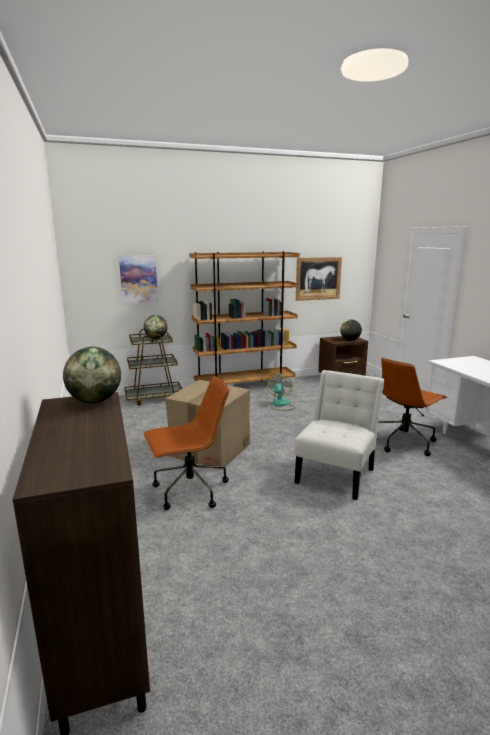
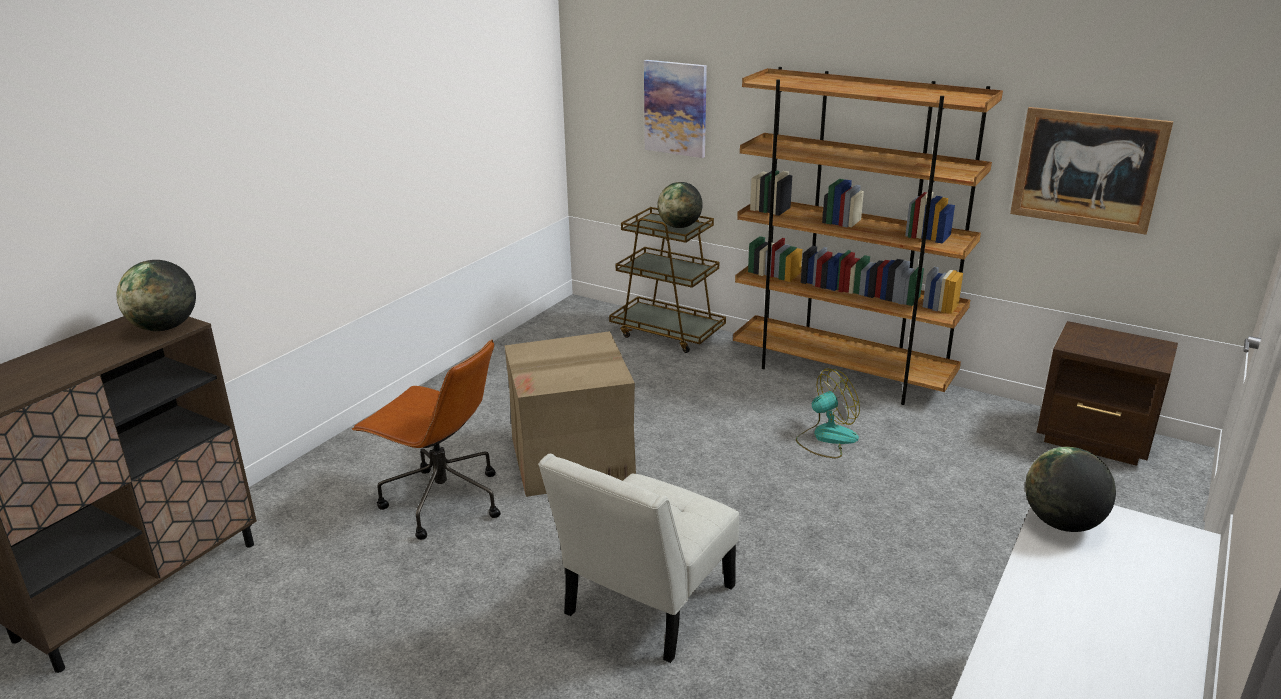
camera: 50 degrees right, 10 degrees up
white chair [294,370,384,500] -> white chair turned 135 degrees clockwise [538,454,739,663]
globe [340,320,362,340] -> globe moved to [1025,447,1116,532]
brown office chair [377,358,447,456] -> none

